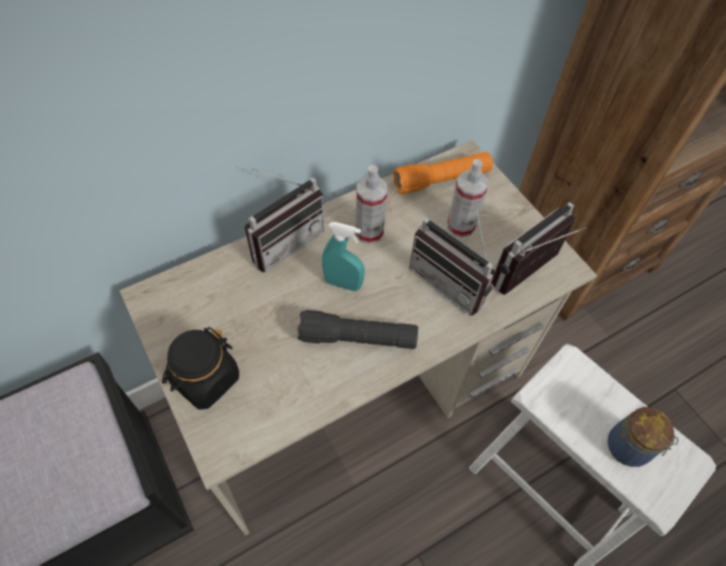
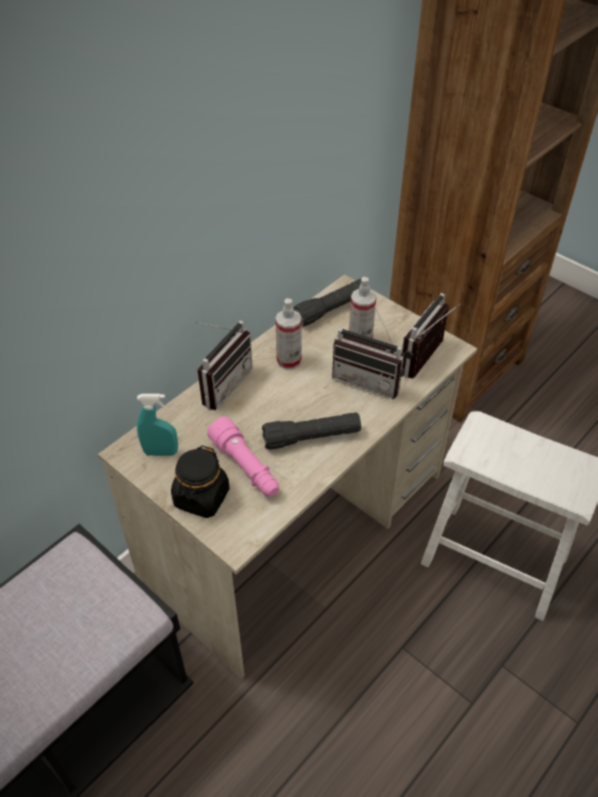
camera: 15 degrees left, 10 degrees down
turquoise spray bottle [322,222,365,291] -> turquoise spray bottle moved to [137,394,178,456]
orange flashlight [393,152,493,194] -> black flashlight [294,278,362,327]
jar [608,407,678,467] -> none
none -> pink flashlight [207,416,279,497]

